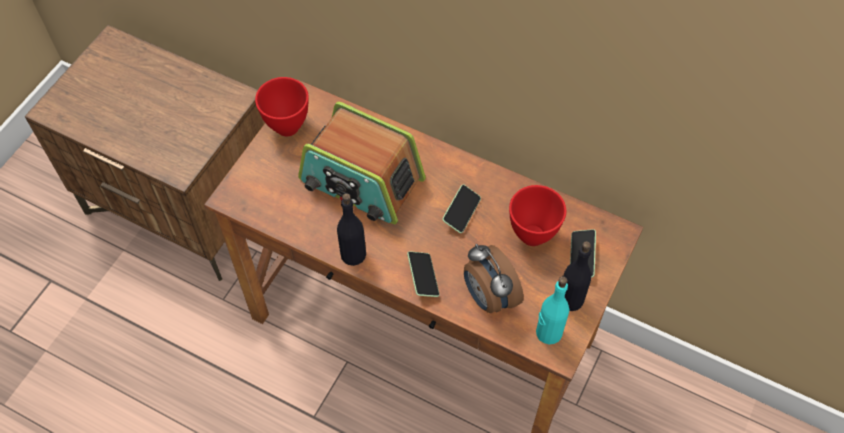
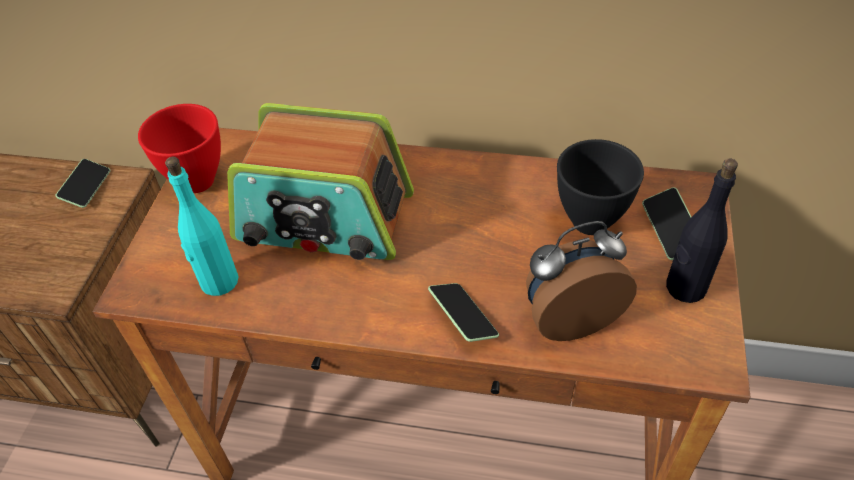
camera: 15 degrees left, 10 degrees down
black bottle [337,193,366,266] -> none
phone [442,184,481,233] -> phone moved to [56,159,110,208]
alarm clock [464,244,524,313] -> alarm clock turned 120 degrees clockwise [526,221,637,341]
red bowl [509,185,566,246] -> black bowl [557,139,644,235]
turquoise bottle [536,276,569,344] -> turquoise bottle moved to [165,157,239,296]

